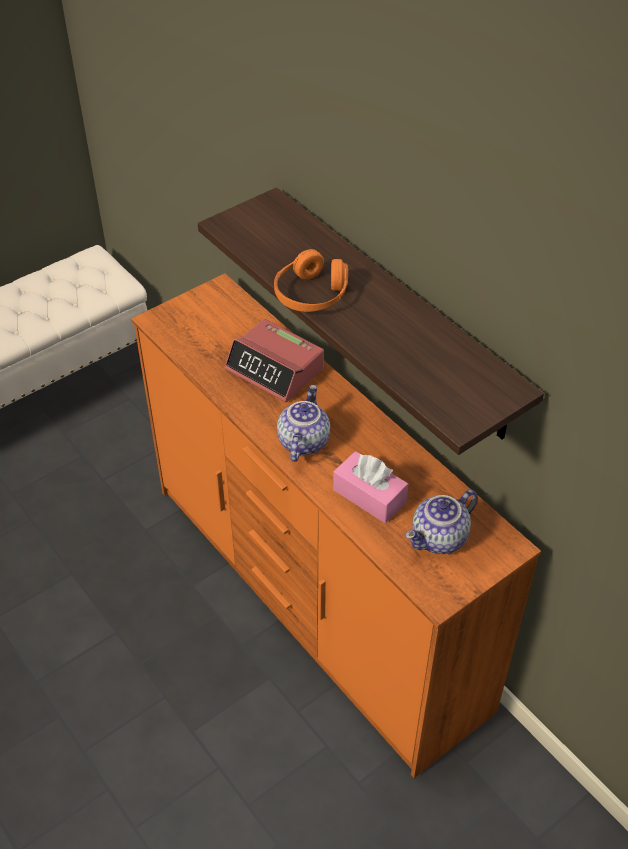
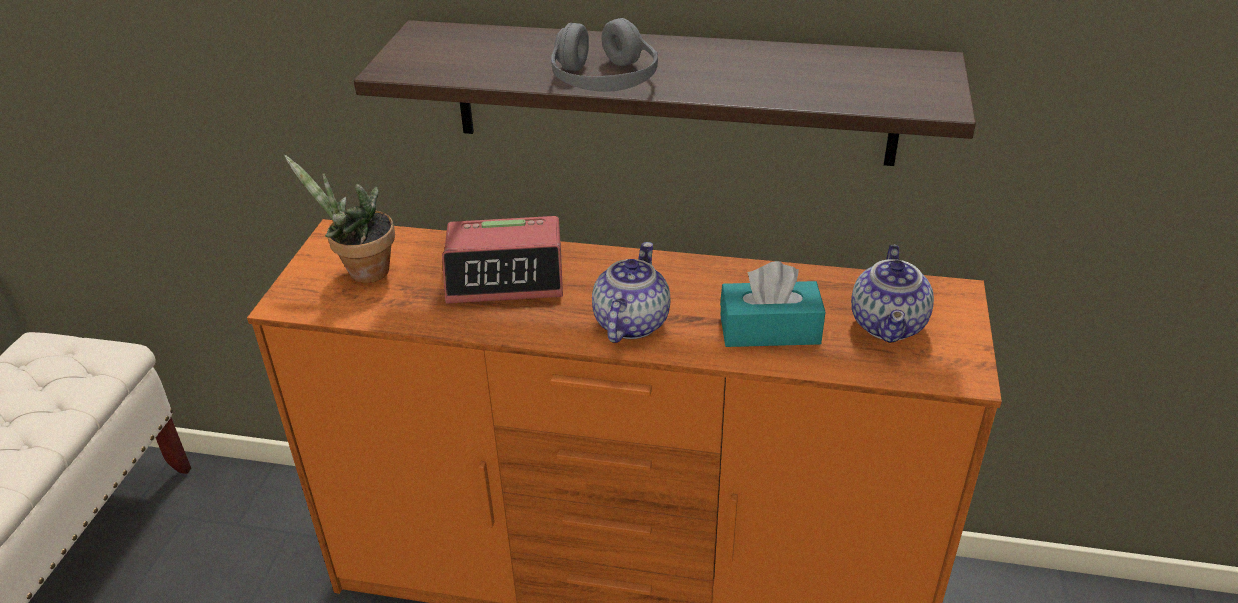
camera: 40 degrees left, 10 degrees down
orange headphones [274,249,348,312] -> grey headphones [551,18,658,92]
teapot [277,385,330,462] -> teapot turned 45 degrees clockwise [592,242,670,343]
pink tissue box [333,451,408,523] -> turquoise tissue box [720,261,825,347]
none -> potted plant [284,155,395,283]

